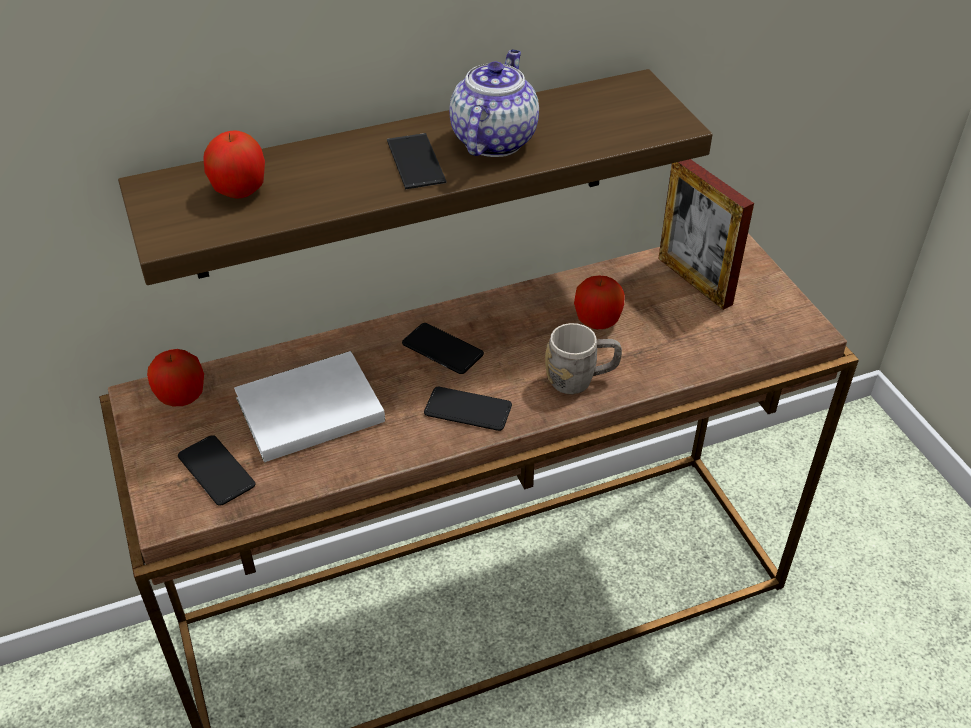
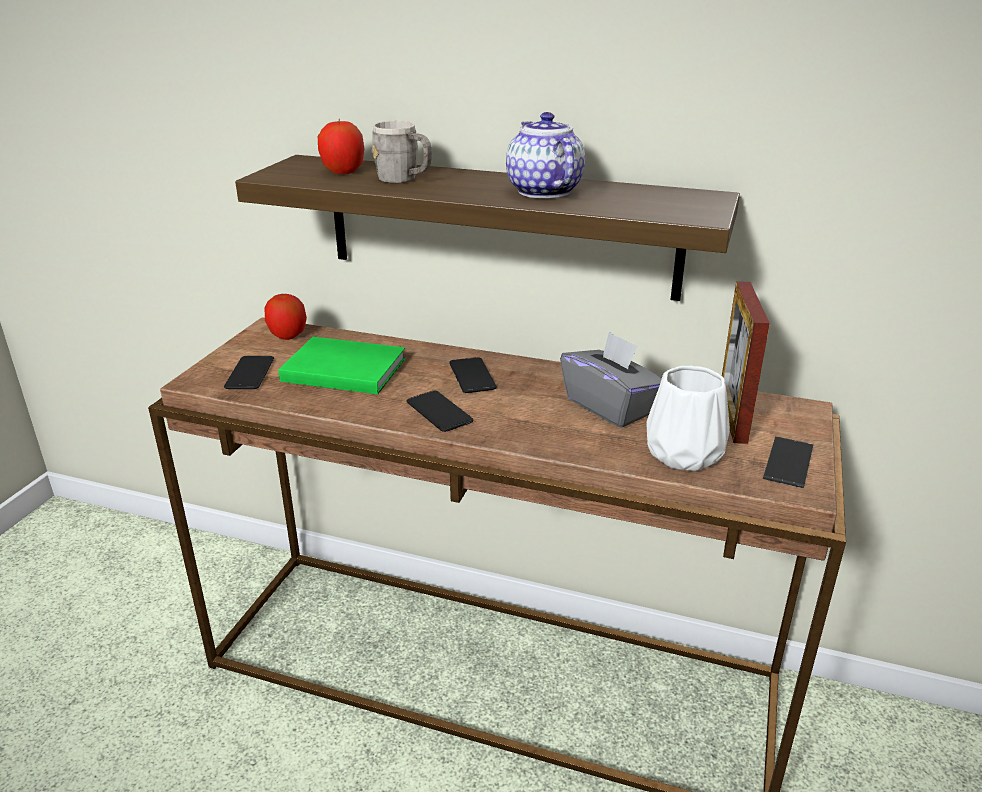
camera: 40 degrees right, 15 degrees down
white book [234,351,385,462] -> green book [278,337,406,394]
phone [387,133,447,189] -> phone moved to [763,436,814,489]
teapot [449,50,539,157] -> teapot turned 75 degrees counterclockwise [506,112,585,198]
grey mug [545,323,622,394] -> grey mug moved to [372,121,432,183]
apple [574,276,624,329] -> grey tissue box [560,331,662,428]
none -> white vase [646,366,730,471]

